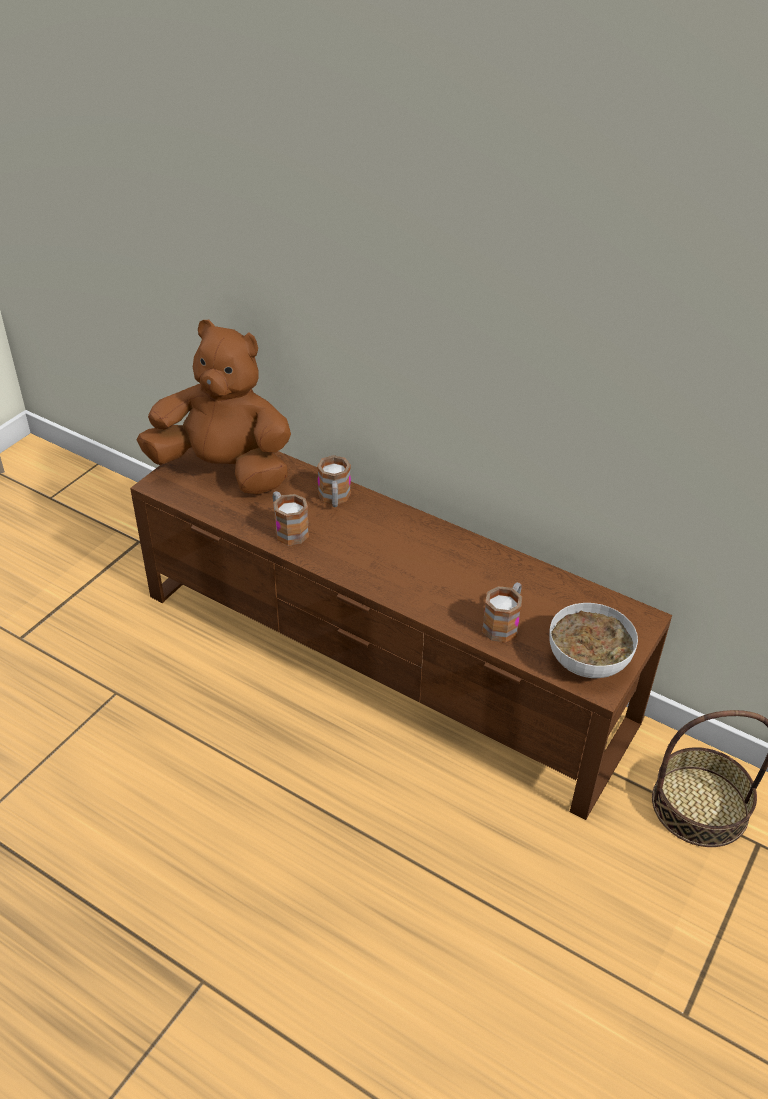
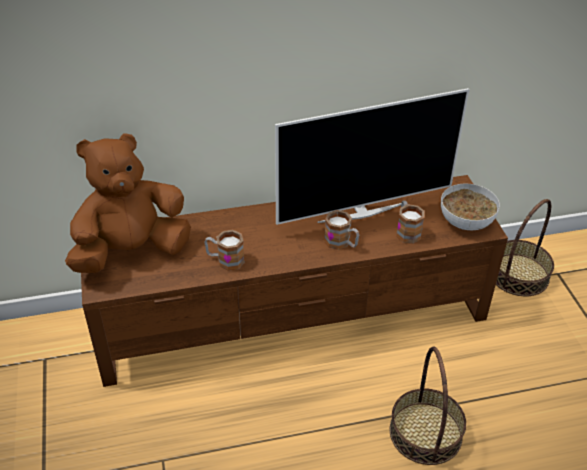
camera: 45 degrees left, 0 degrees up
mug [317,455,351,507] -> mug moved to [324,210,359,250]
none -> television [275,88,470,225]
none -> basket [390,347,466,465]

